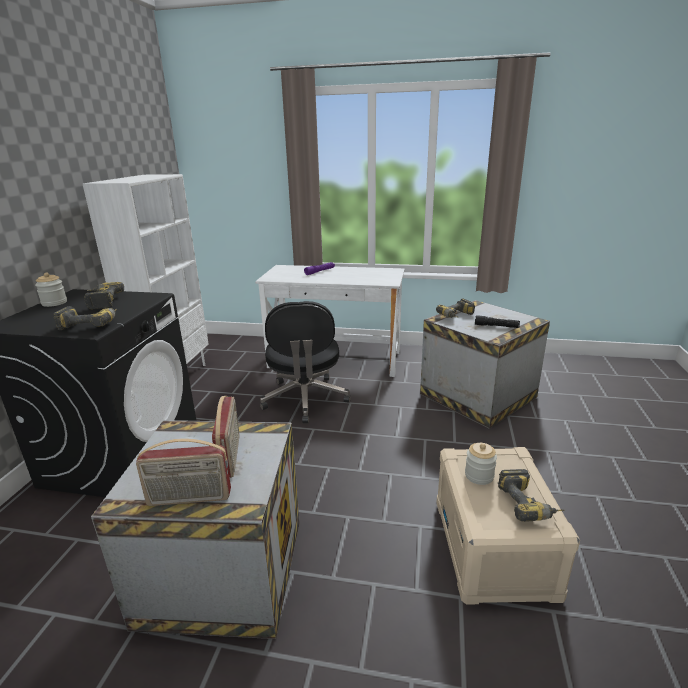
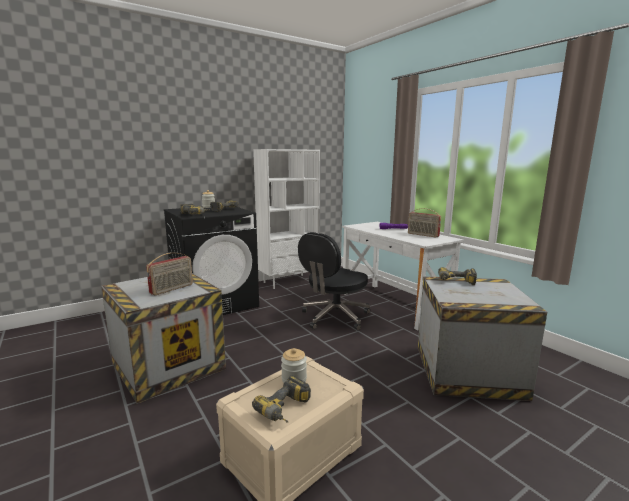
camera: 45 degrees right, 10 degrees down
radio [136,438,231,506] -> radio moved to [408,208,441,238]
black flashlight [475,315,520,328] -> none

